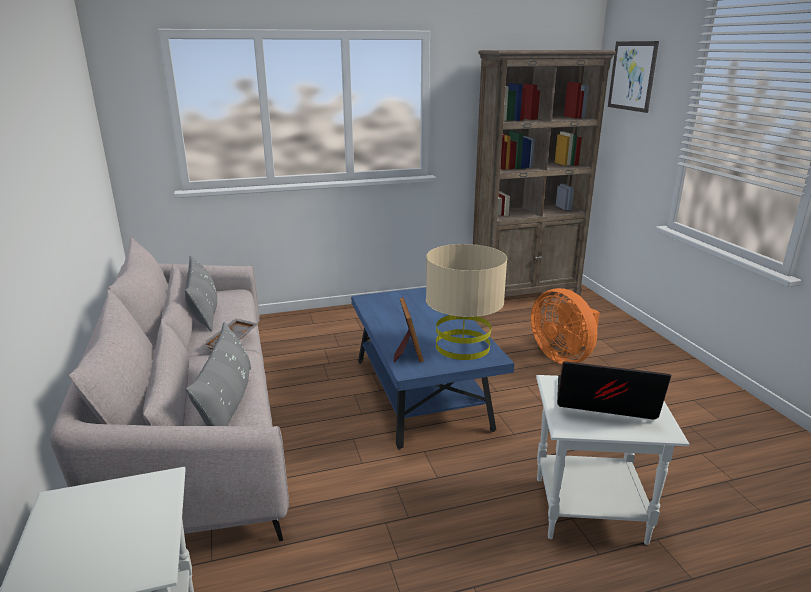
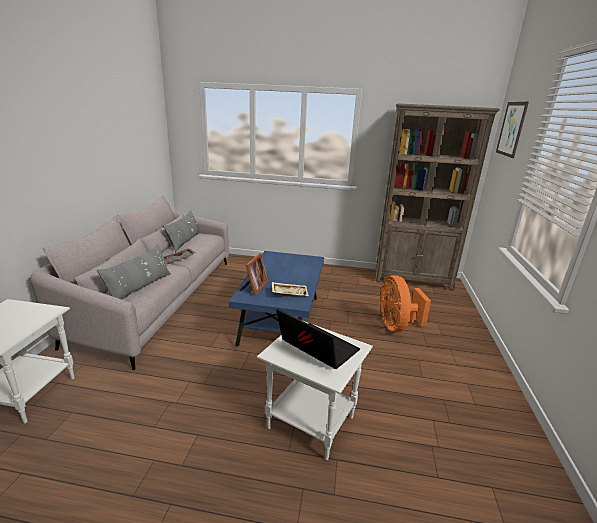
camera: 25 degrees right, 0 degrees up
beige table lamp [426,244,507,360] -> beige tray [272,282,309,297]

